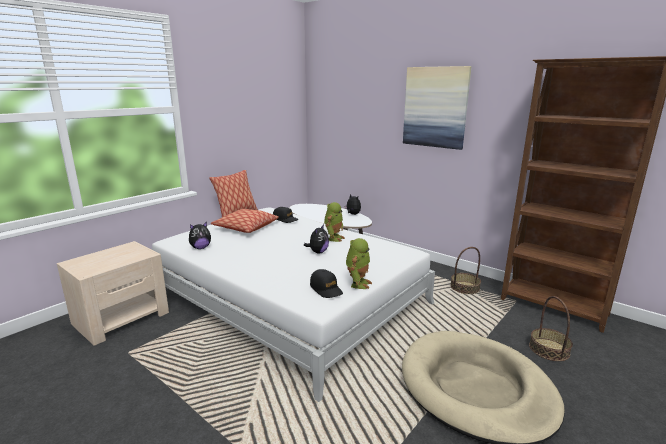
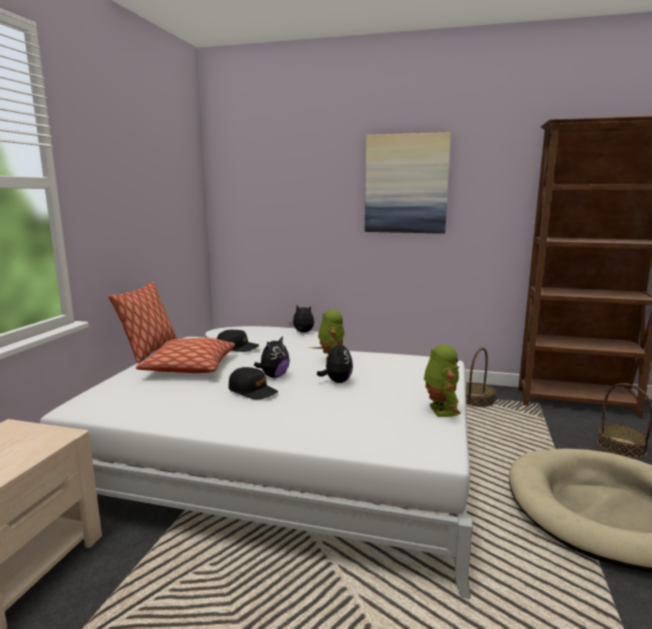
camera: 25 degrees left, 5 degrees down
plush toy [189,222,211,249] -> plush toy moved to [254,336,290,378]
black cap [310,269,343,298] -> black cap moved to [228,367,278,399]

